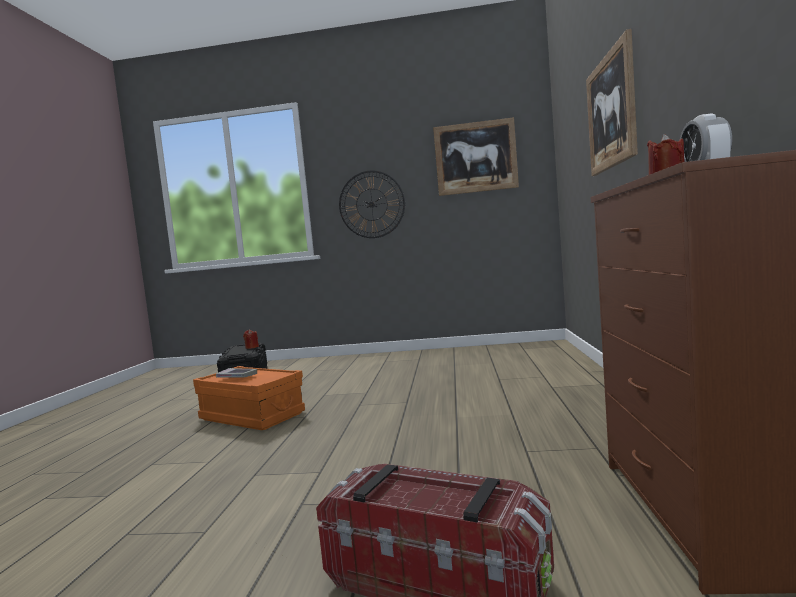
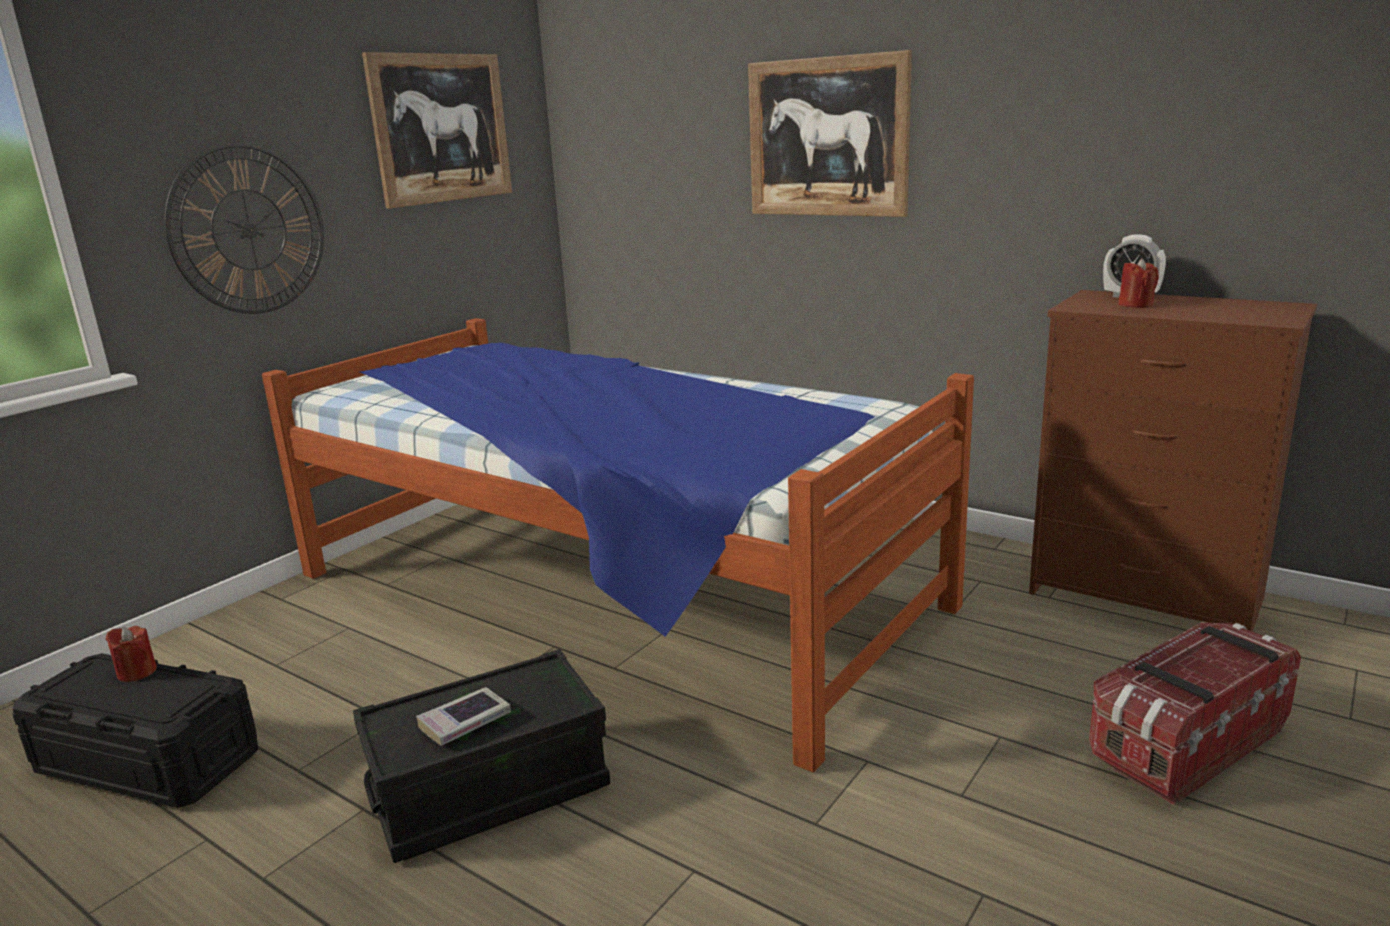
camera: 60 degrees left, 15 degrees up
orange storage box [193,366,305,430] -> black storage box [353,649,610,863]
none -> bed [262,318,974,773]

